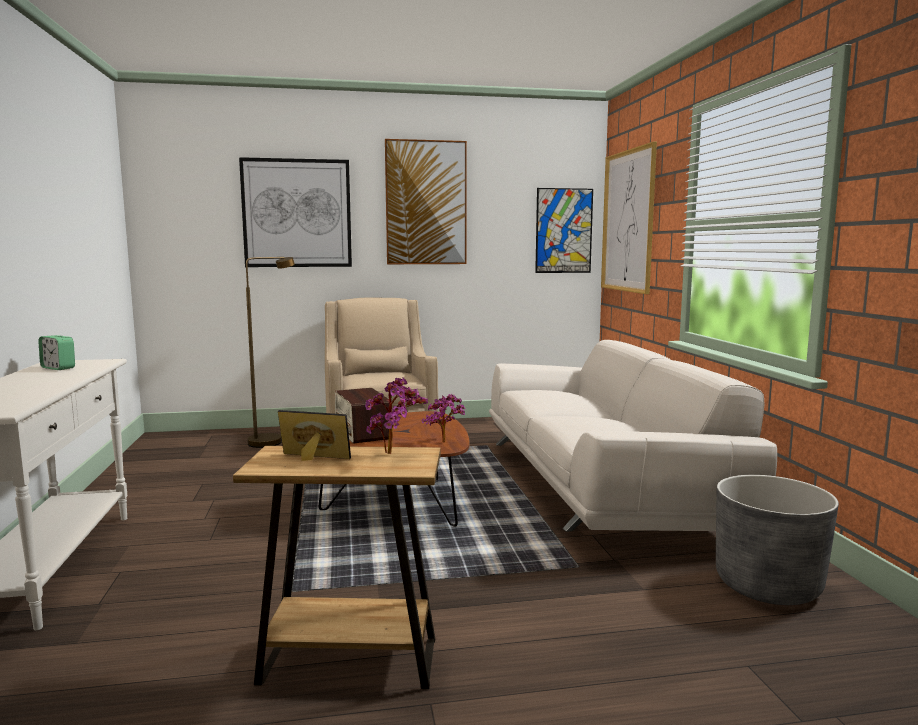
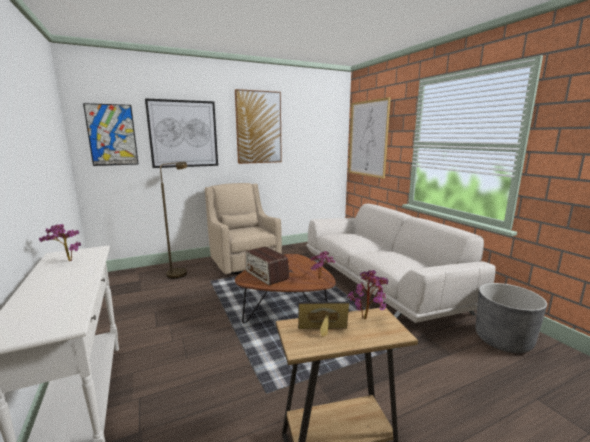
camera: 15 degrees left, 5 degrees up
alarm clock [38,335,75,370] -> potted plant [39,224,81,261]
picture [535,188,593,273] -> picture moved to [83,103,139,166]

